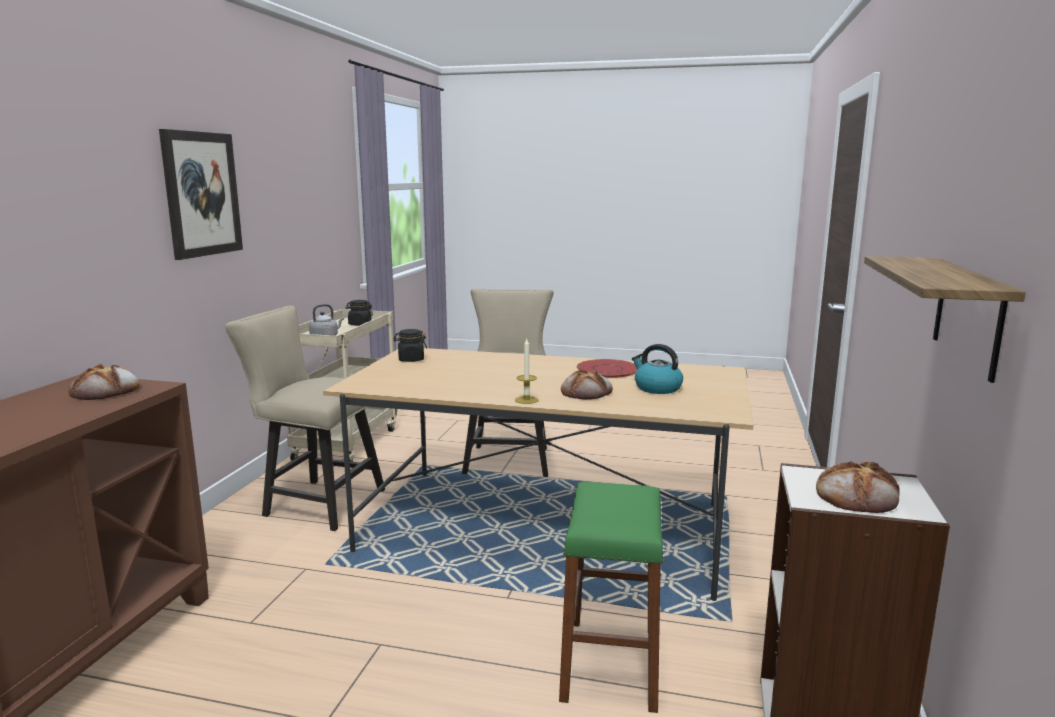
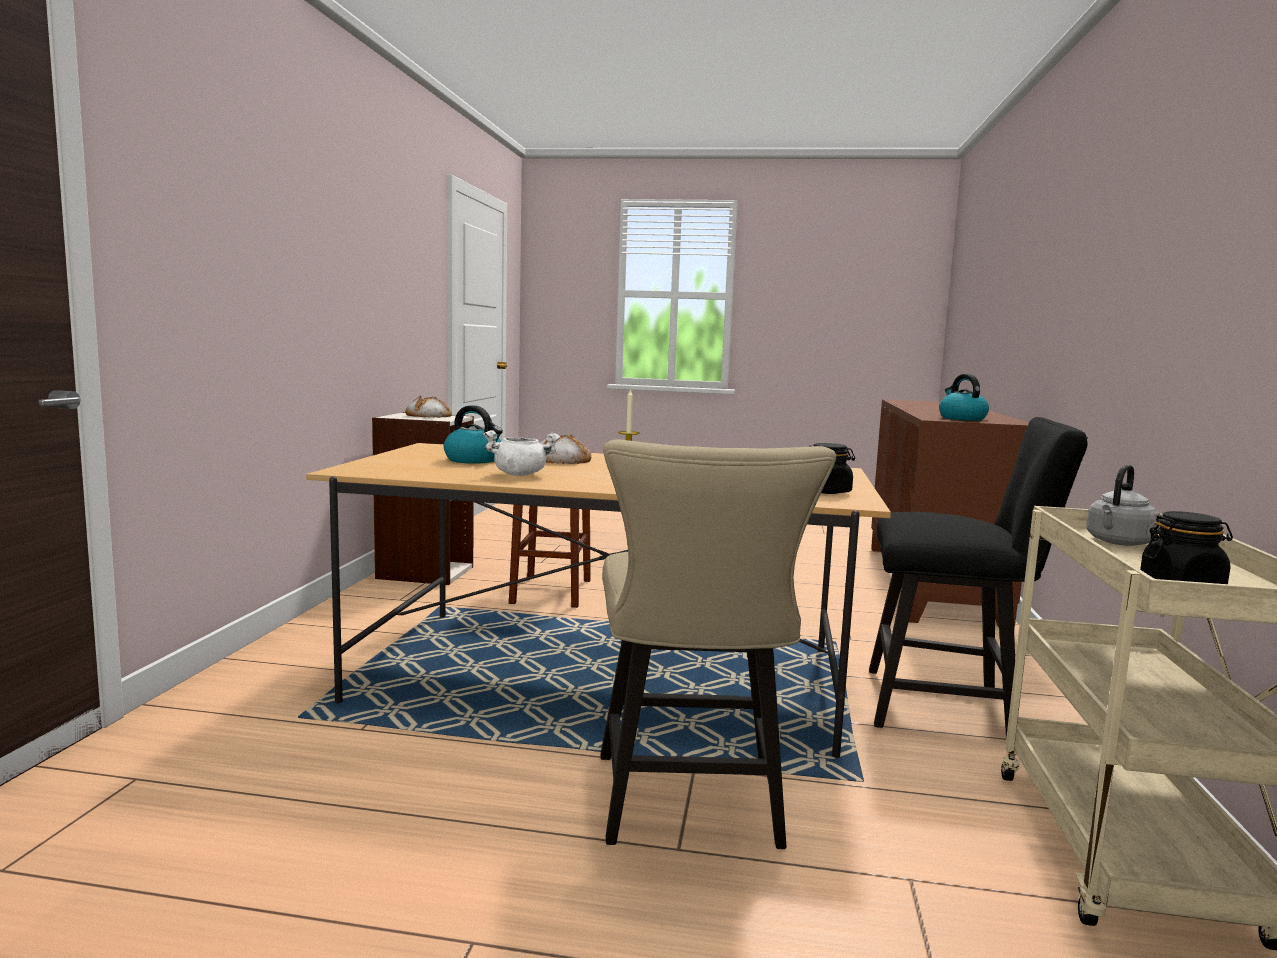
camera: 175 degrees right, 5 degrees down
bread [68,364,140,400] -> kettle [939,374,989,421]
picture [159,129,243,260] -> none
beige chair [225,305,385,531] -> black chair [869,417,1088,737]
red plate [577,359,637,378] -> white cooking pot [483,430,560,476]
shelf [864,256,1026,383] -> none

